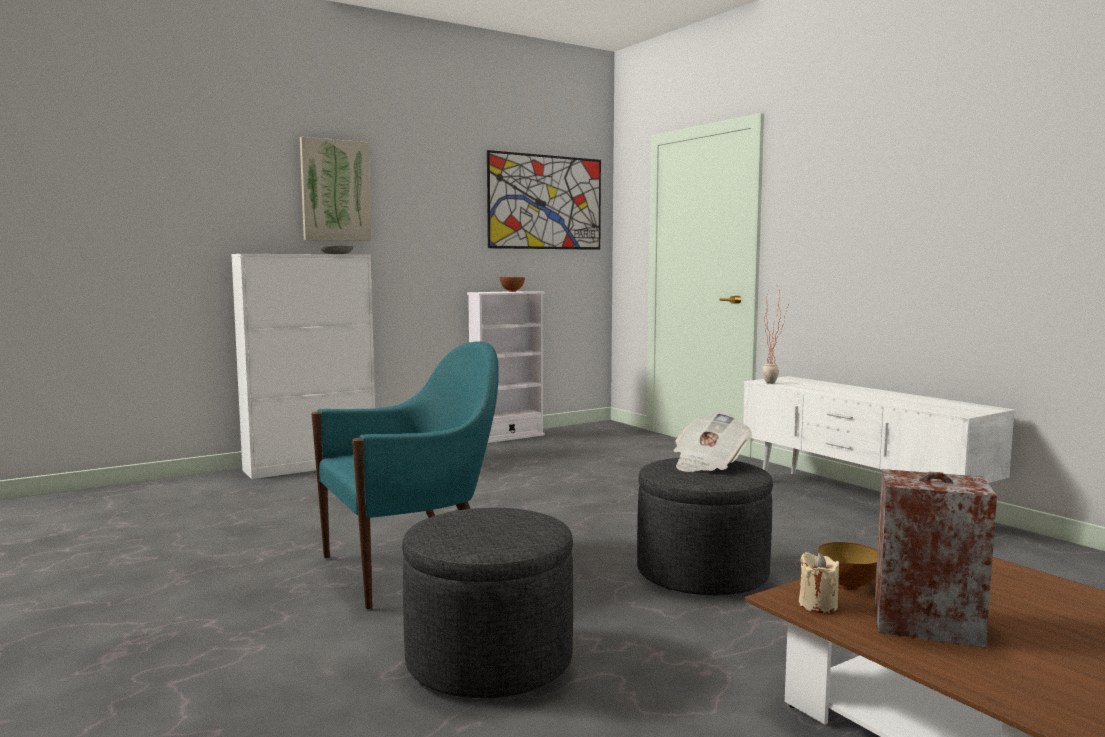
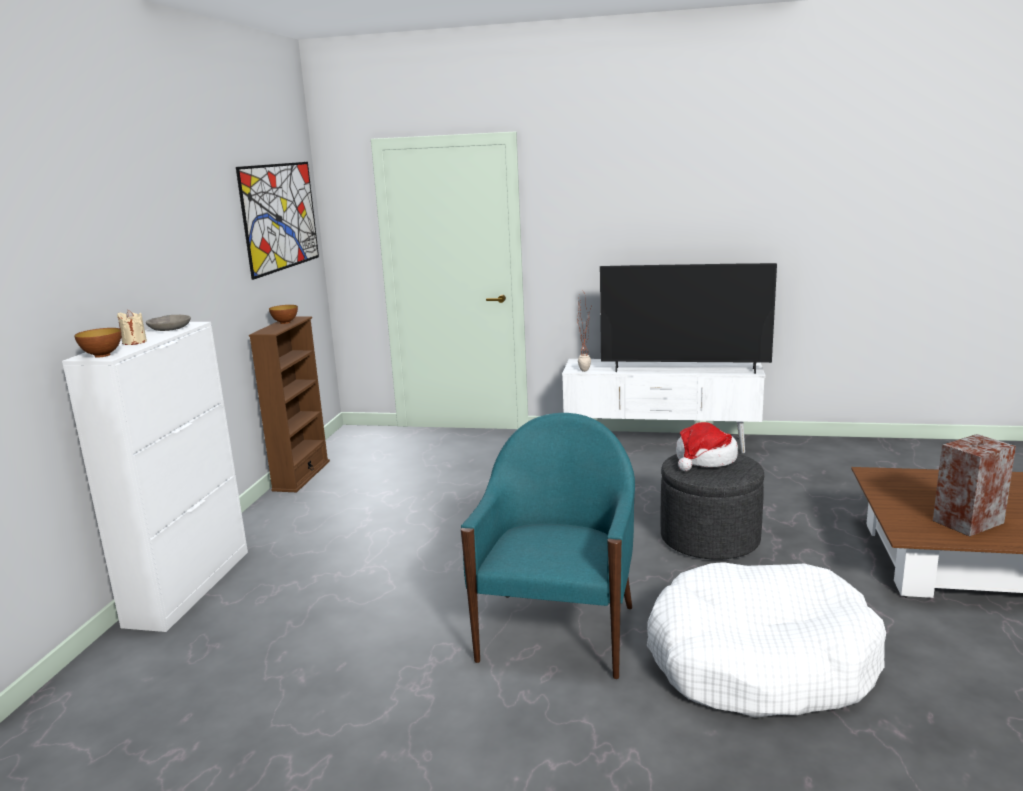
camera: 45 degrees left, 10 degrees up
picture [300,137,372,241] -> none
grey ottoman [402,508,573,698] -> white dog bed [647,562,886,718]
white bookcase [467,291,545,443] -> brown bookcase [249,316,330,492]
newspaper [673,413,752,472] -> hat [676,422,738,471]
beige candle [799,552,839,613] -> beige candle moved to [117,310,147,345]
bowl [818,542,878,590] -> bowl moved to [74,328,122,357]
none -> television [600,263,777,374]

